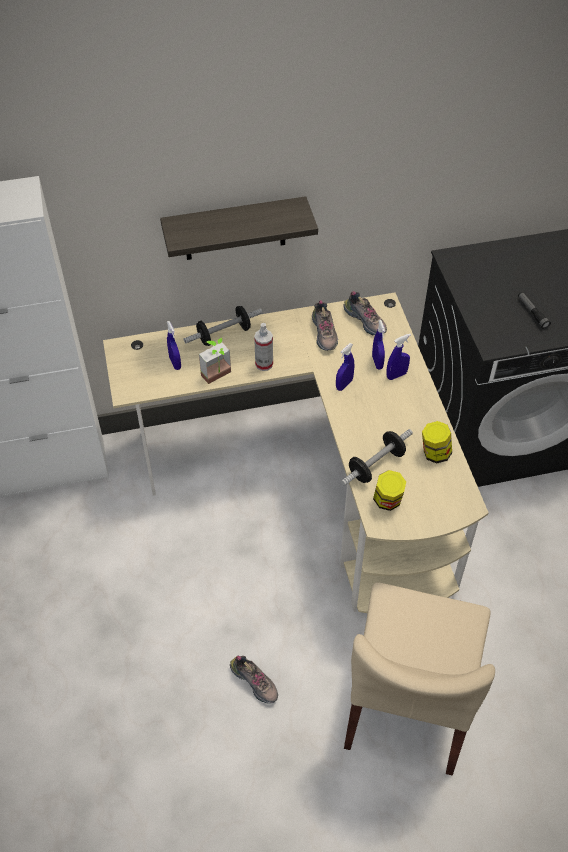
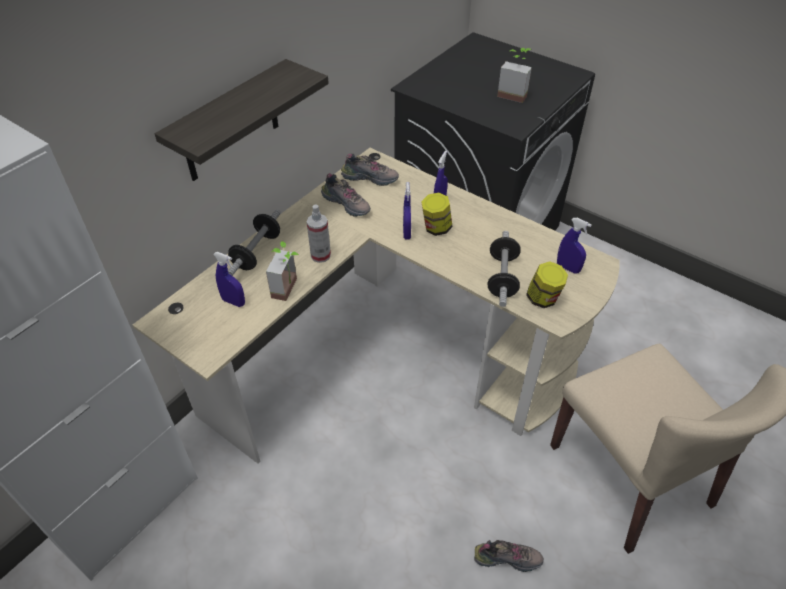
camera: 40 degrees left, 5 degrees down
blue spray bottle [372,320,385,369] -> blue spray bottle moved to [557,218,592,274]
jar [422,421,452,464] -> jar moved to [421,193,452,236]
flashlight [518,292,551,329] -> potted plant [497,48,532,103]

